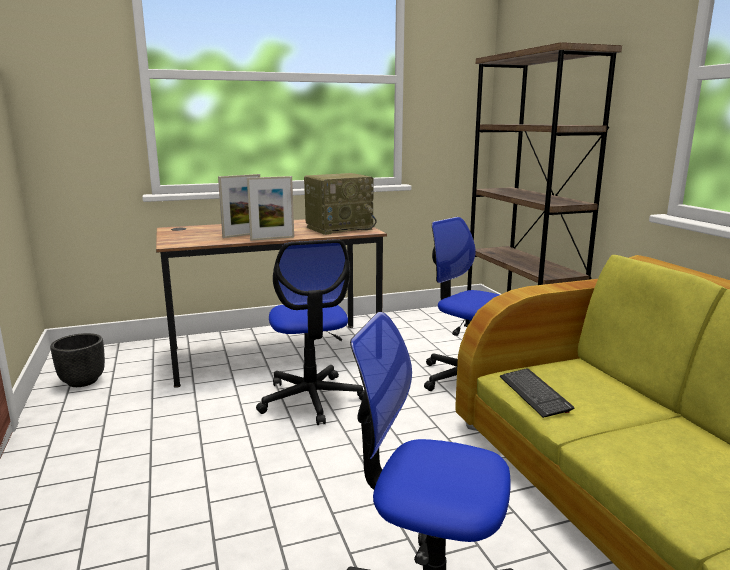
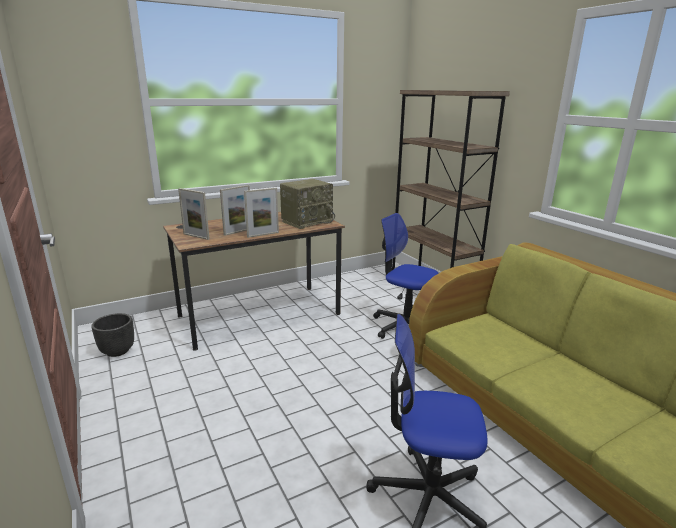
camera: 10 degrees left, 5 degrees up
office chair [256,239,364,425] -> none
keyboard [500,368,574,418] -> none
none -> picture frame [178,188,210,240]

